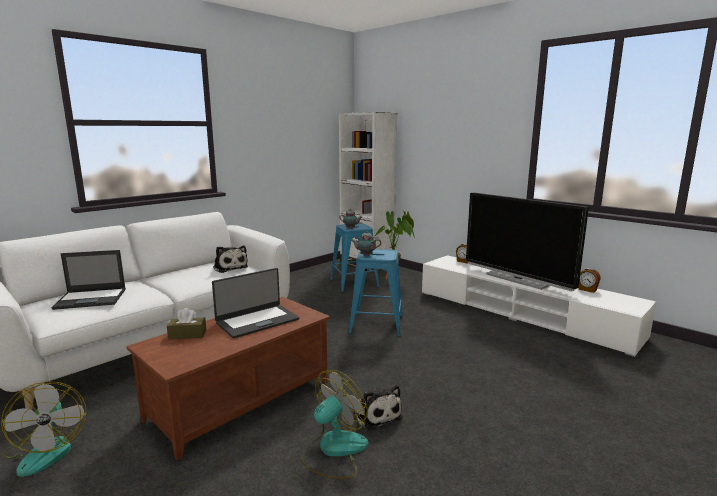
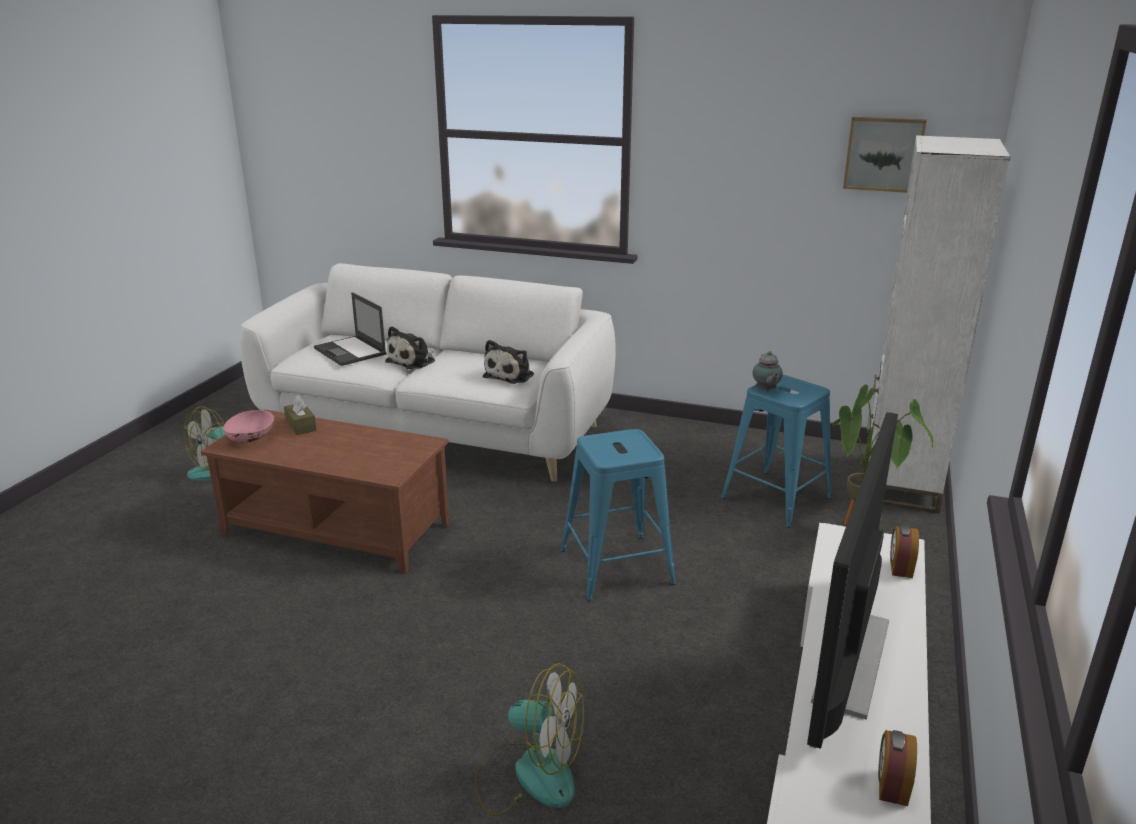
camera: 65 degrees right, 10 degrees up
laptop [212,268,299,338] -> none
fan [301,370,368,479] -> fan moved to [474,663,584,816]
teapot [351,231,381,256] -> none
plush toy [353,385,403,431] -> plush toy moved to [385,326,435,369]
none -> pink bowl [223,410,274,443]
none -> picture [843,117,927,193]

